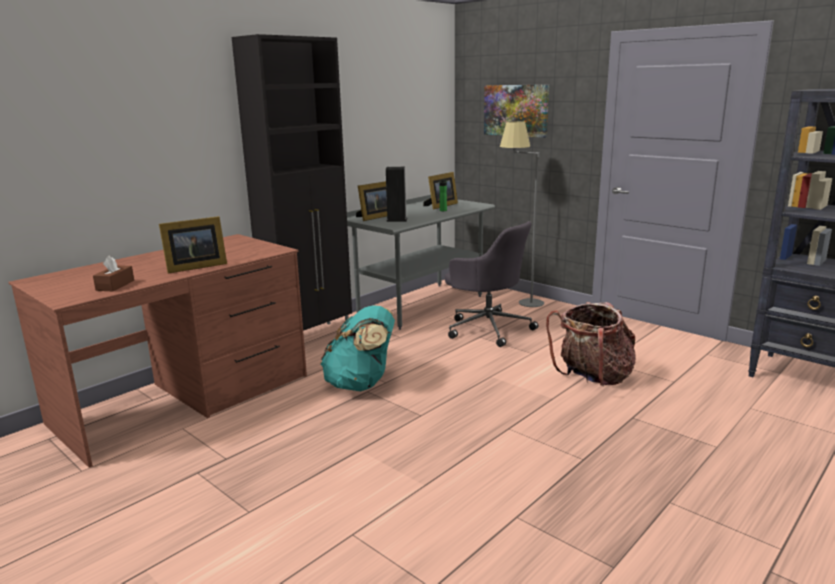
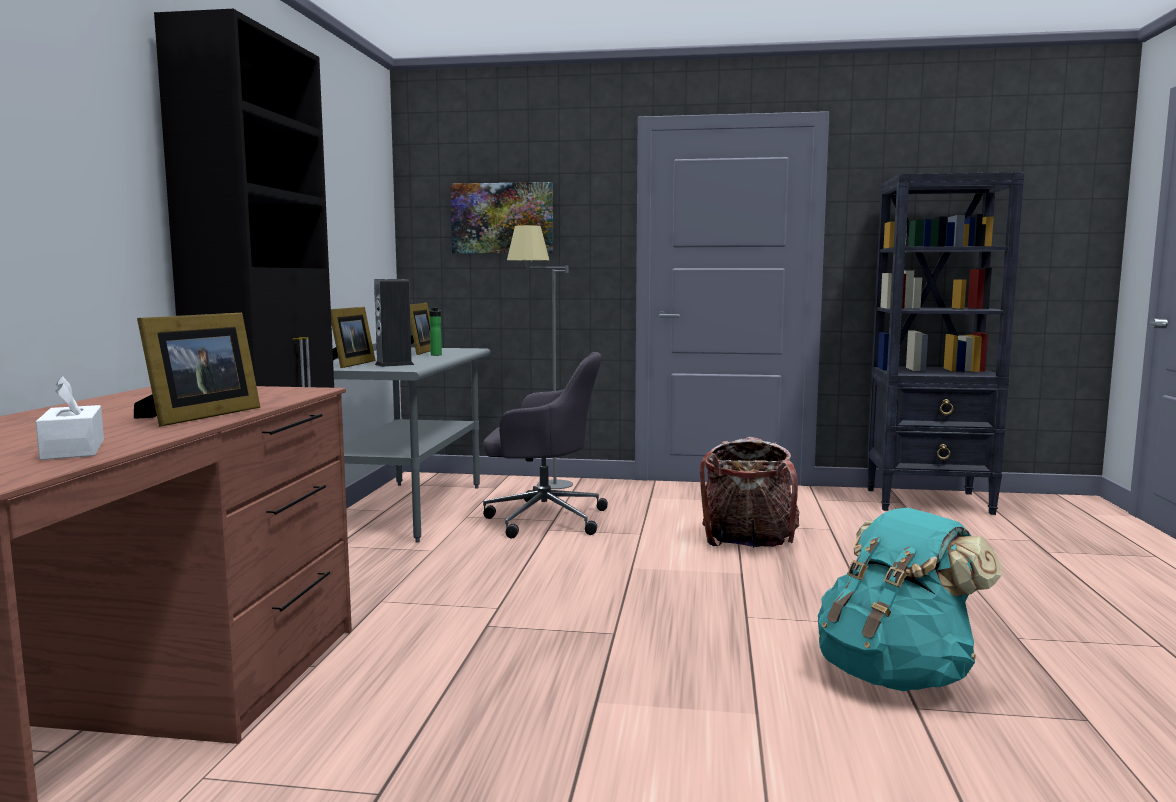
camera: 35 degrees left, 10 degrees down
brown tissue box [93,256,134,291] -> white tissue box [36,376,104,460]
turquoise backpack [320,305,395,391] -> turquoise backpack moved to [818,508,1002,691]

